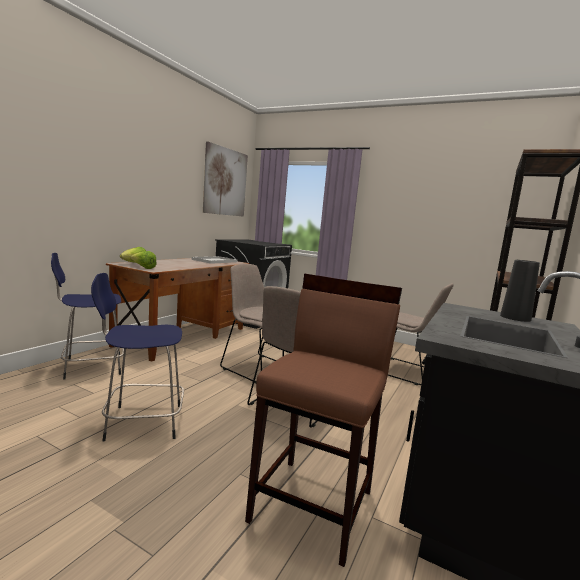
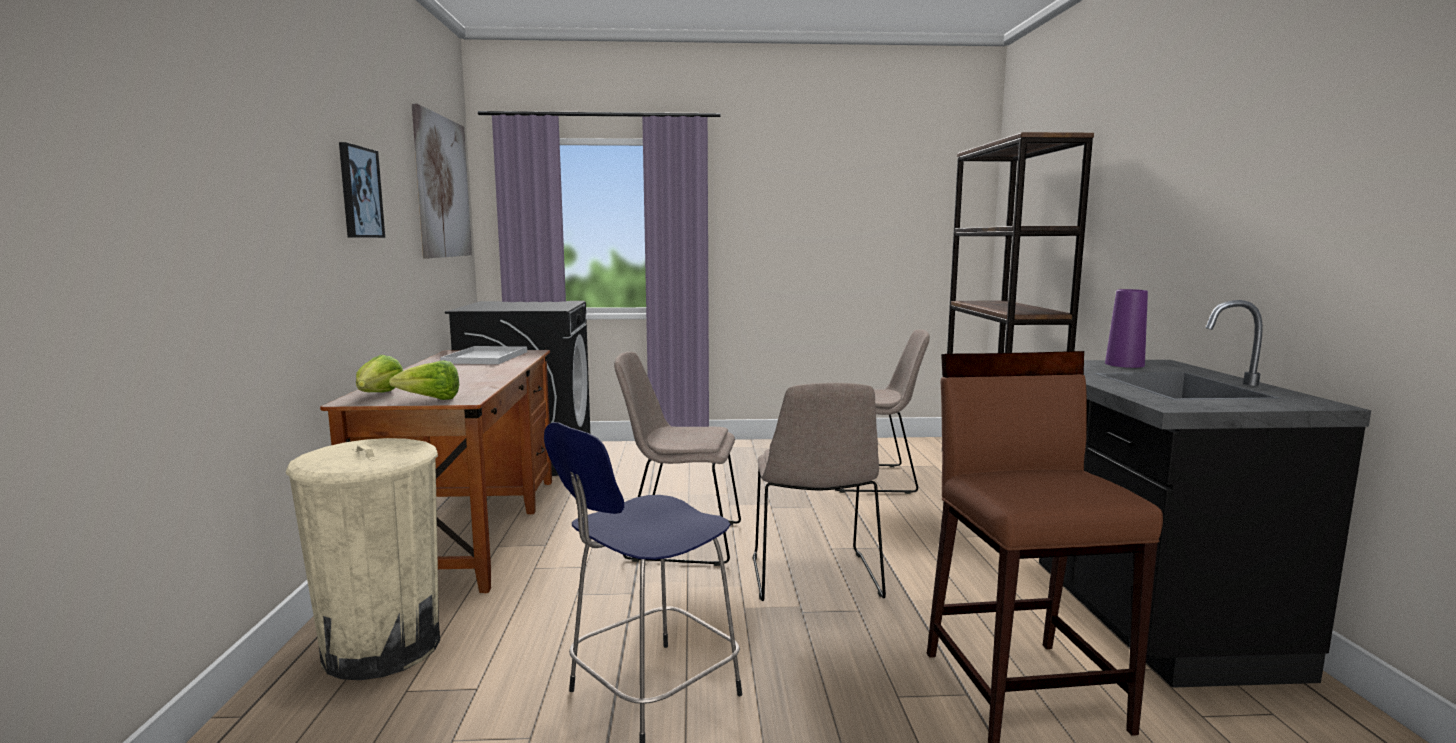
camera: 30 degrees left, 0 degrees up
blue stool [51,253,124,380] -> beige trash can [286,438,440,680]
black vase [500,260,540,322] -> purple vase [1105,289,1148,368]
none -> picture [339,142,385,238]

